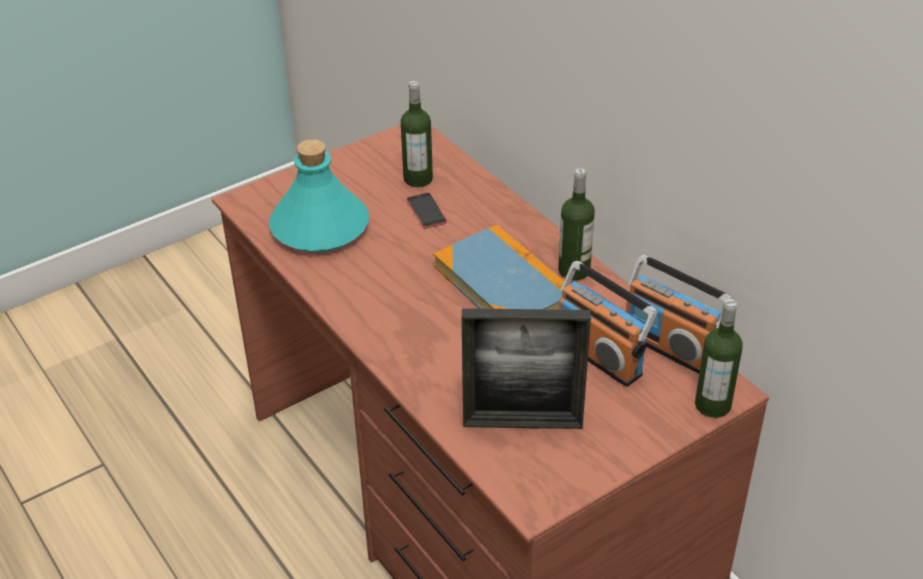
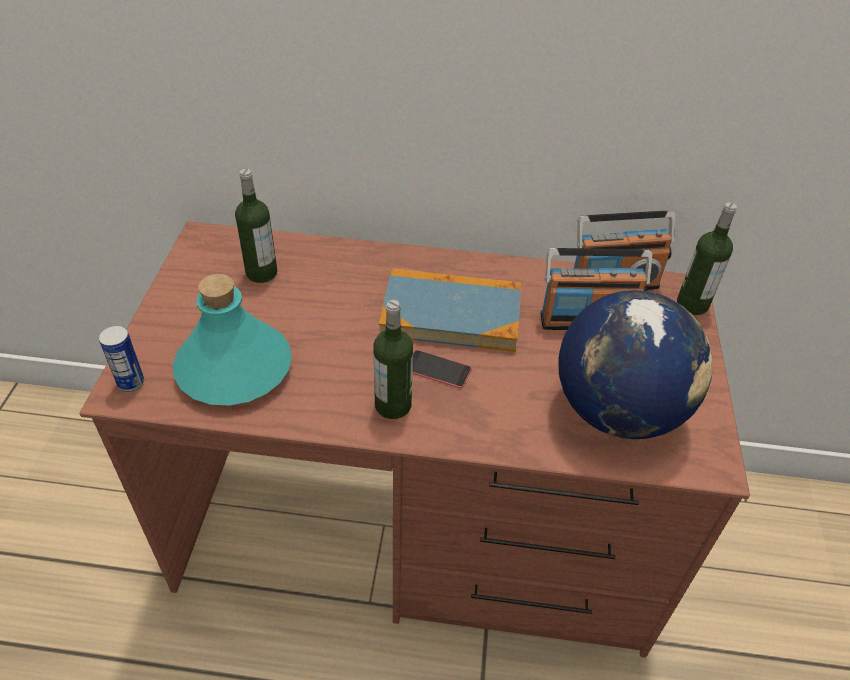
camera: 50 degrees left, 5 degrees up
phone [406,192,447,228] -> phone moved to [412,350,472,388]
picture frame [462,308,591,429] -> globe [558,290,713,439]
bottle [558,168,595,280] -> bottle moved to [373,300,413,419]
none -> can [98,325,144,392]

